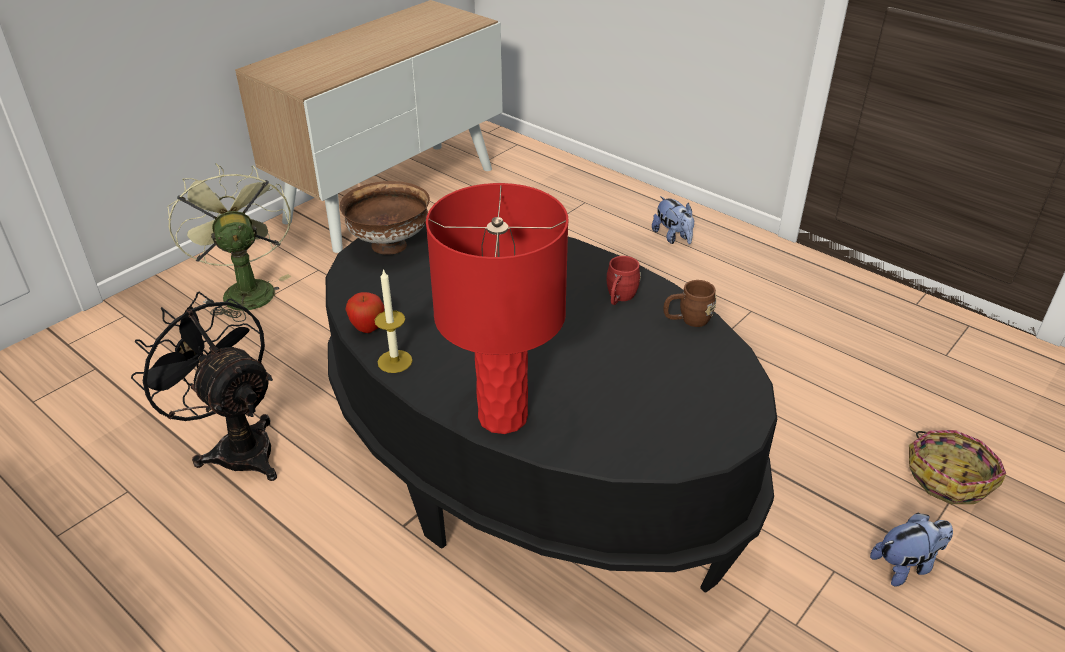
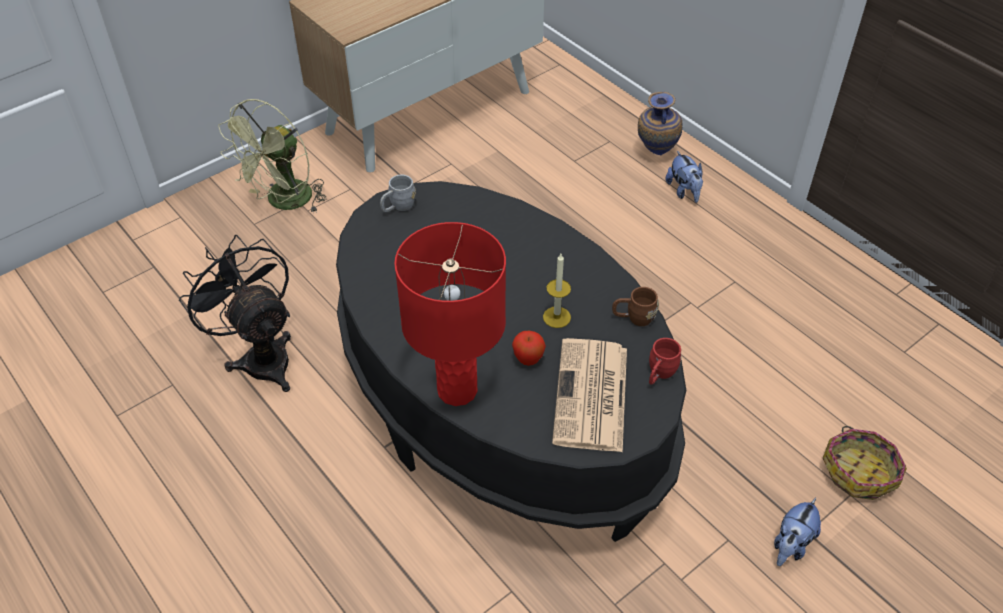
camera: 10 degrees right, 10 degrees up
green fan [167,164,291,322] -> green fan turned 135 degrees counterclockwise [218,99,326,214]
brown bowl [339,181,430,255] -> grey mug [380,175,416,212]
apple [345,292,384,333] -> apple moved to [512,331,546,366]
candle [374,269,413,373] -> candle moved to [543,254,571,328]
red mug [607,256,641,305] -> red mug moved to [649,338,682,385]
plush toy [870,513,953,586] -> plush toy turned 135 degrees clockwise [774,498,821,566]
none -> newspaper [552,338,627,452]
none -> vase [638,92,682,156]

